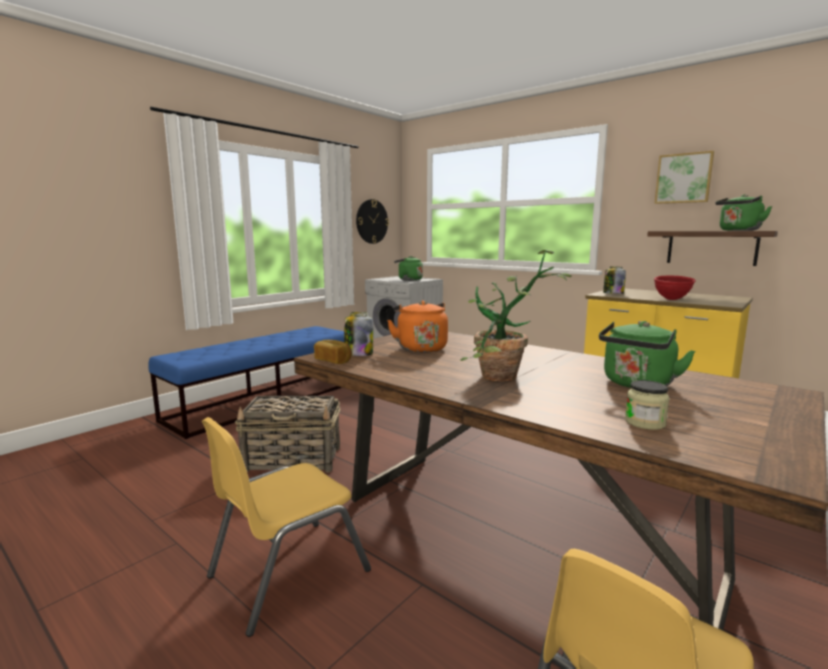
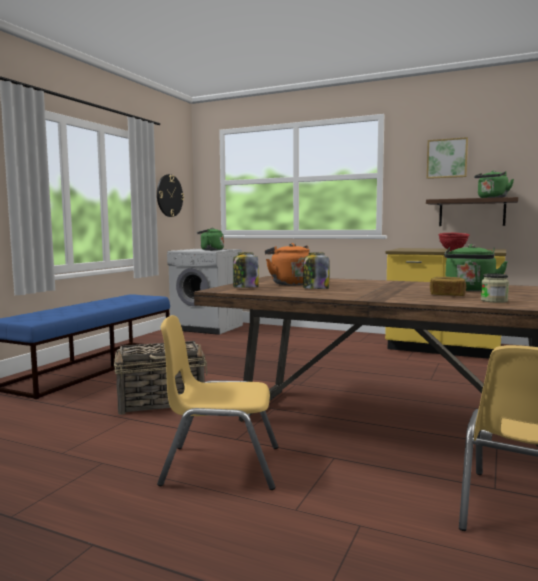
camera: 15 degrees left, 5 degrees down
yellow chair [202,417,371,637] -> yellow chair turned 60 degrees clockwise [157,315,278,490]
bread [314,340,352,364] -> bread moved to [430,277,466,296]
potted plant [460,249,572,381] -> none
jar [603,266,626,294] -> jar moved to [303,252,329,289]

